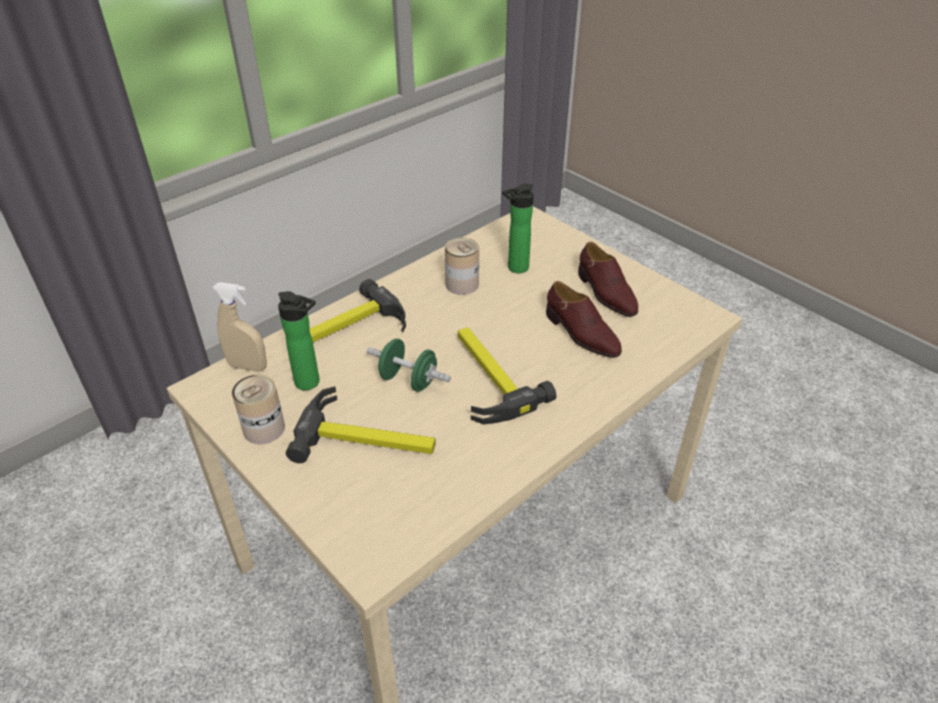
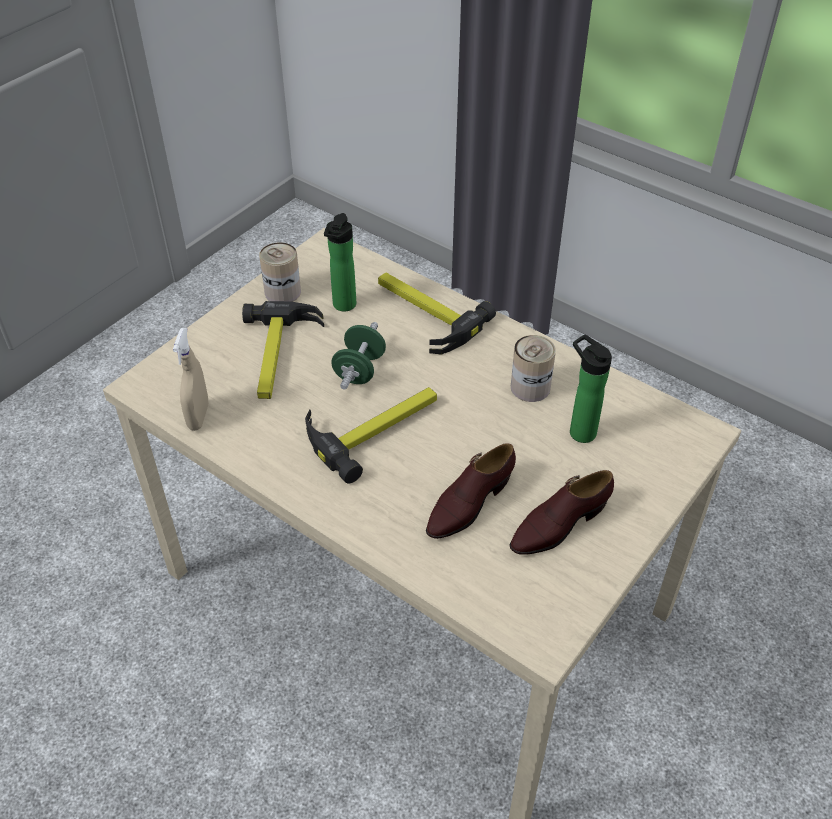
camera: 80 degrees right, 5 degrees up
beige spray bottle [213,282,267,372] -> beige spray bottle moved to [173,328,209,431]

